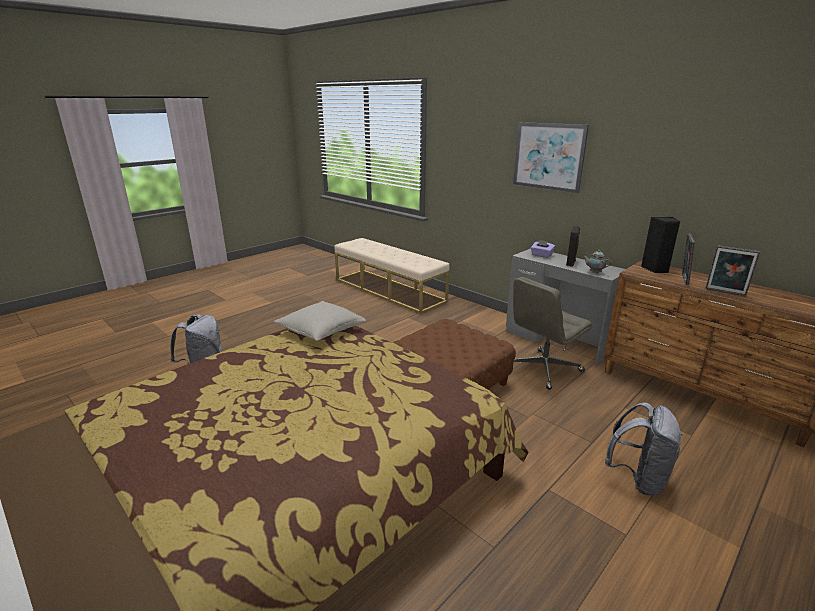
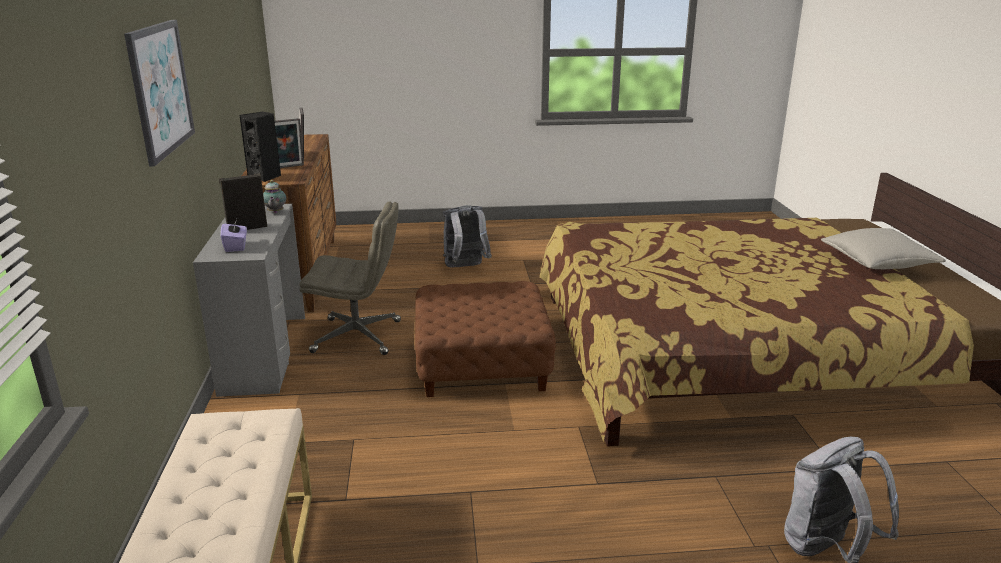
camera: 140 degrees left, 0 degrees up
grey pillow [274,301,366,341] -> grey pillow moved to [821,228,946,269]

